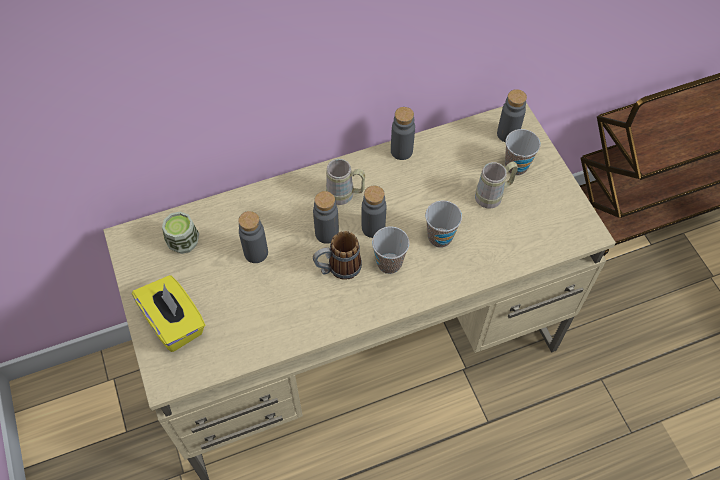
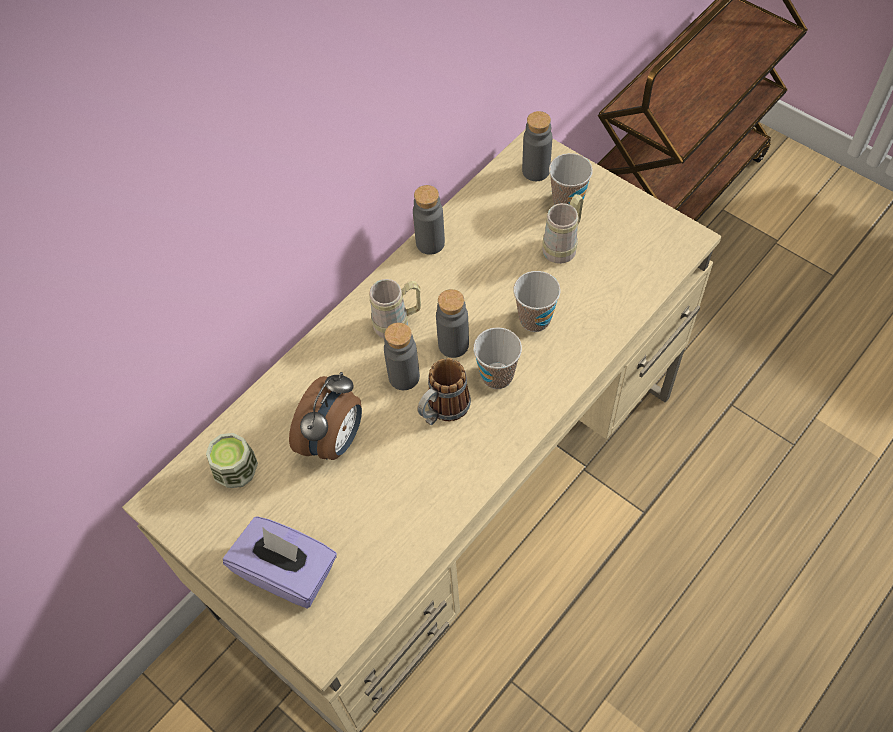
camera: 25 degrees left, 0 degrees up
yellow tissue box [132,275,205,352] -> purple tissue box [223,516,337,609]
grey bottle [238,211,268,263] -> alarm clock [289,372,362,460]

